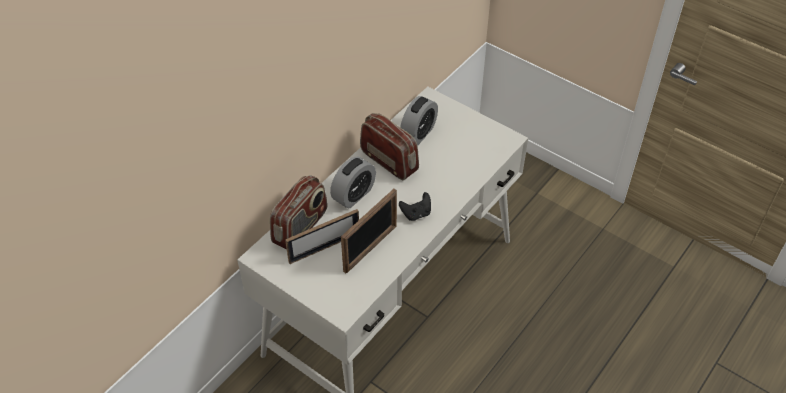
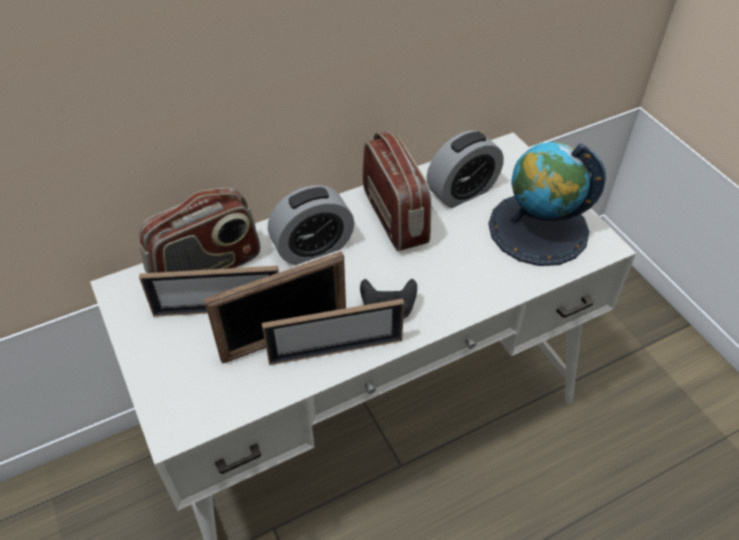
camera: 25 degrees right, 0 degrees up
none -> picture frame [262,299,404,365]
none -> globe [488,142,606,266]

